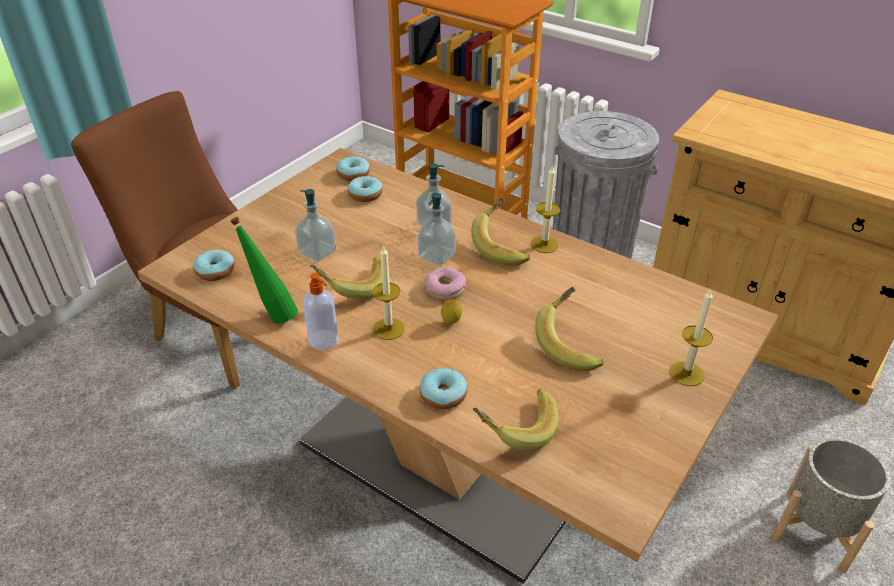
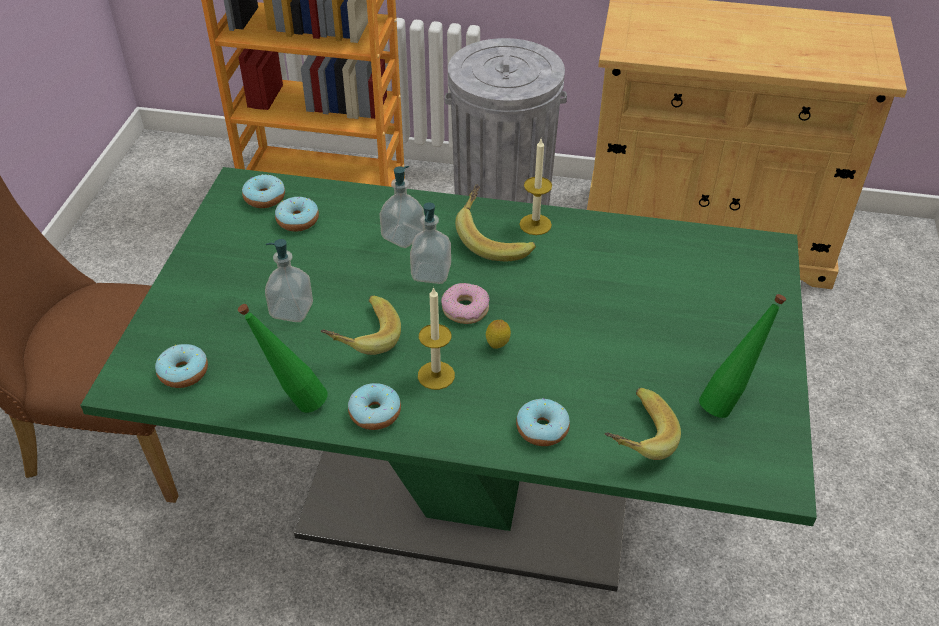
camera: 25 degrees left, 5 degrees up
brown dining table [137,148,778,584] -> green dining table [80,167,817,592]
soap dispenser [303,273,339,350] -> donut [348,383,401,430]
banana [535,287,603,371] -> none
candle [670,288,713,386] -> none
grey planter [772,438,890,573] -> none
none -> green bottle [699,294,786,418]

